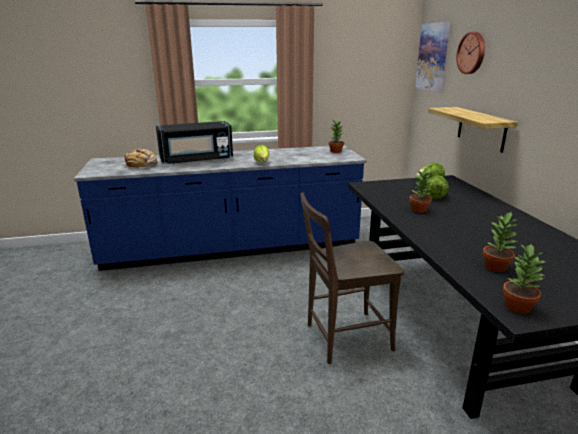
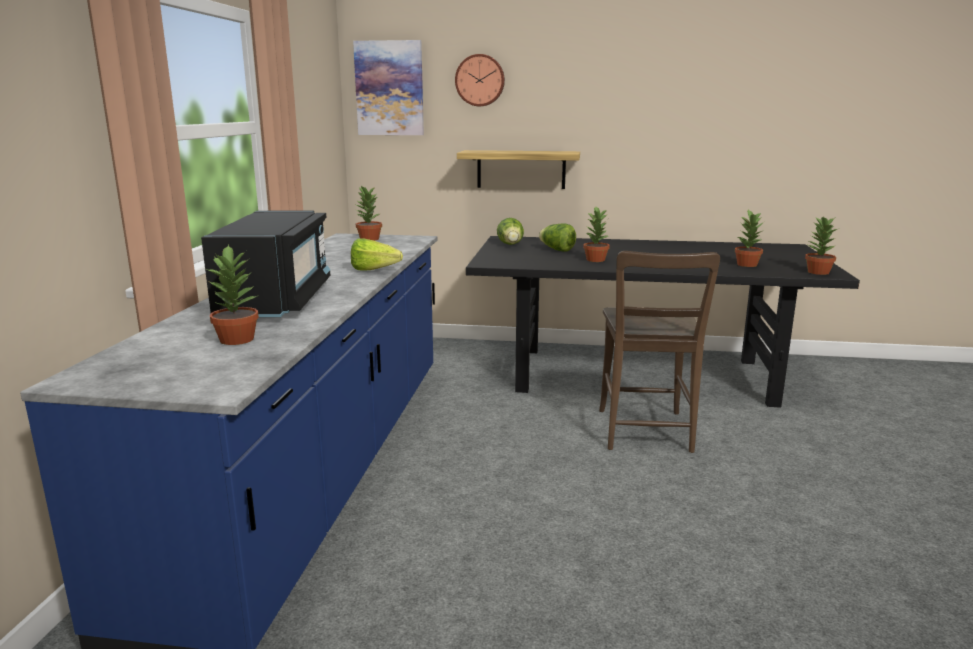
camera: 70 degrees left, 5 degrees down
bread [121,148,157,168] -> potted plant [208,244,259,345]

